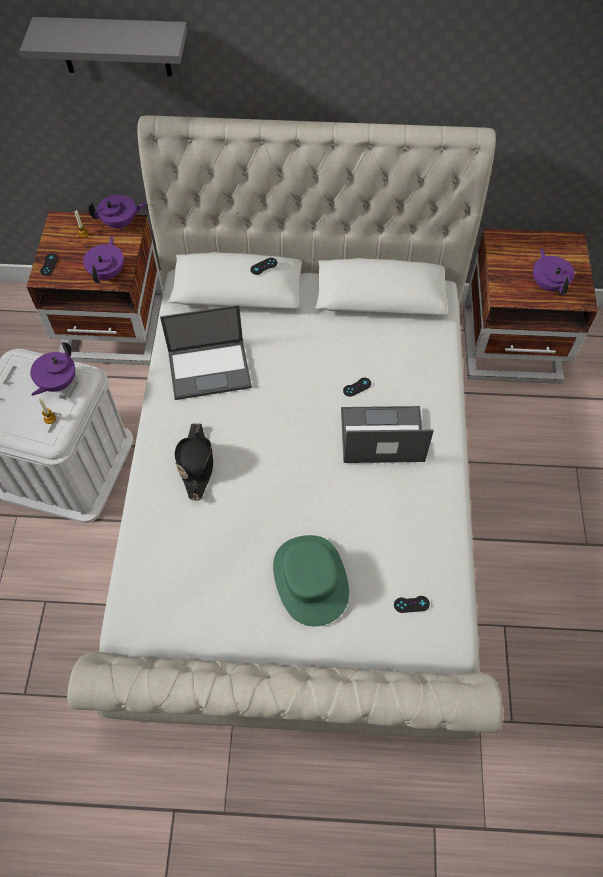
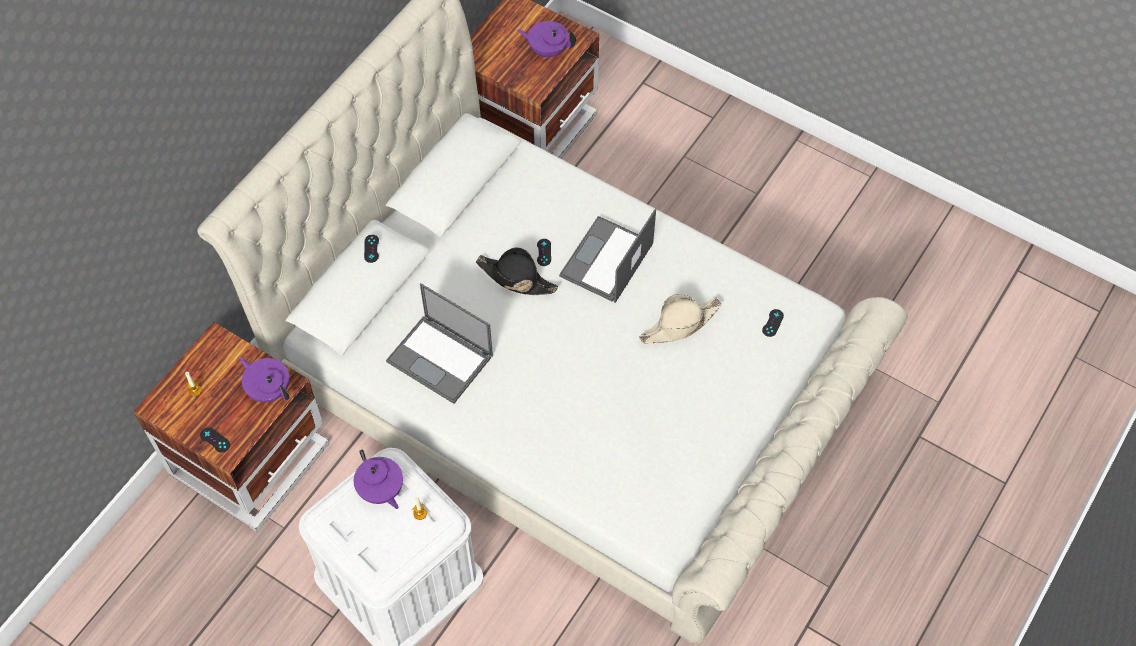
camera: 60 degrees left, 0 degrees up
grey shelf [20,17,187,76] -> none
purple teapot [88,195,146,231] -> none
laptop [160,305,252,400] -> laptop turned 105 degrees clockwise [386,283,493,404]
black hat [175,423,213,501] -> black hat moved to [476,247,558,295]
green hat [273,535,349,627] -> none
none -> beige hat [639,294,721,343]

